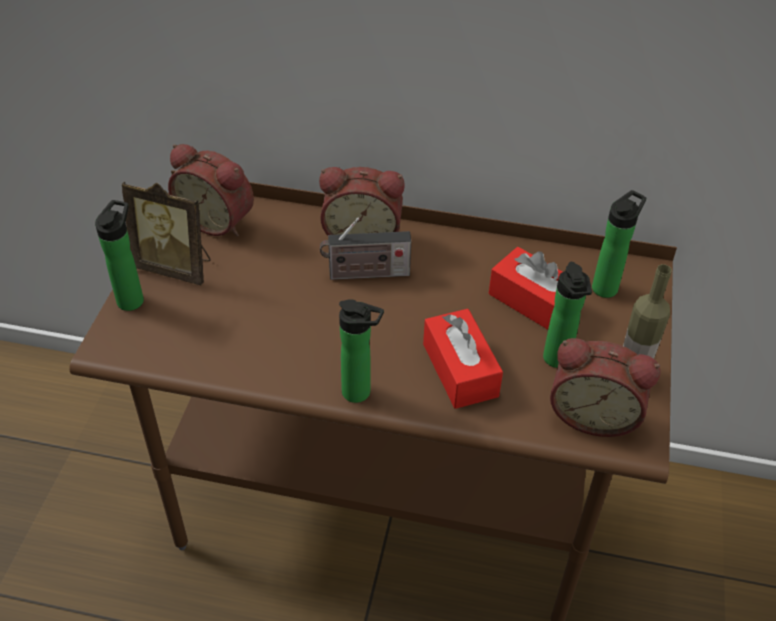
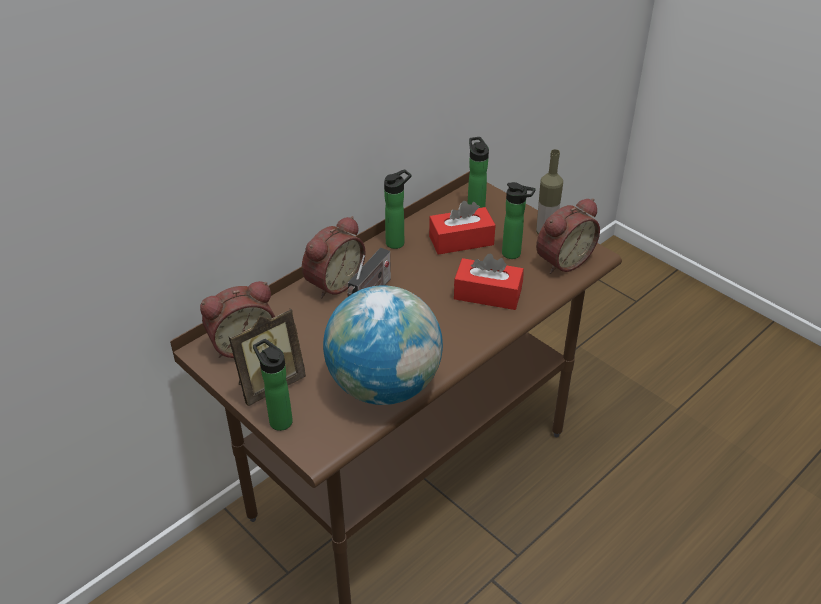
camera: 55 degrees left, 5 degrees down
bottle [339,299,384,403] -> bottle moved to [384,169,411,249]
none -> globe [323,285,443,405]

